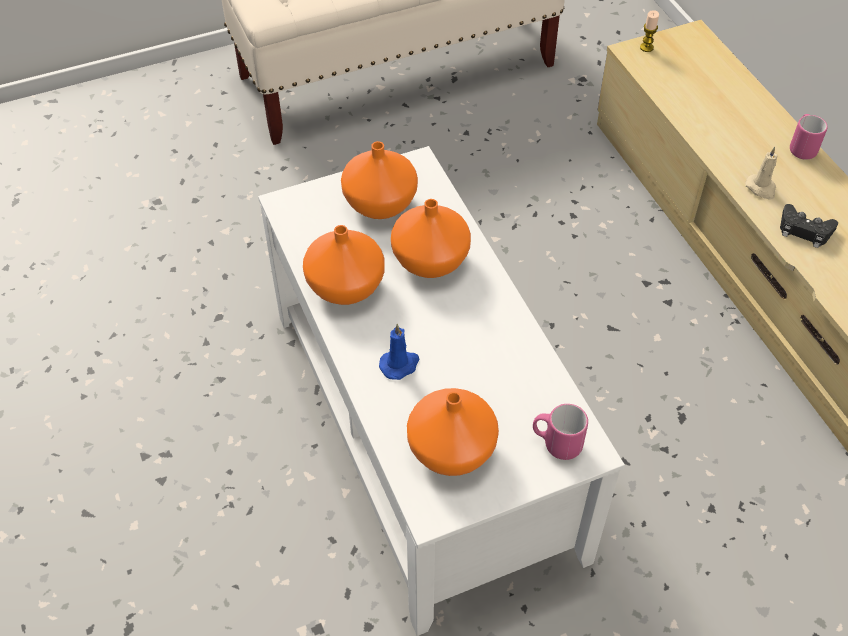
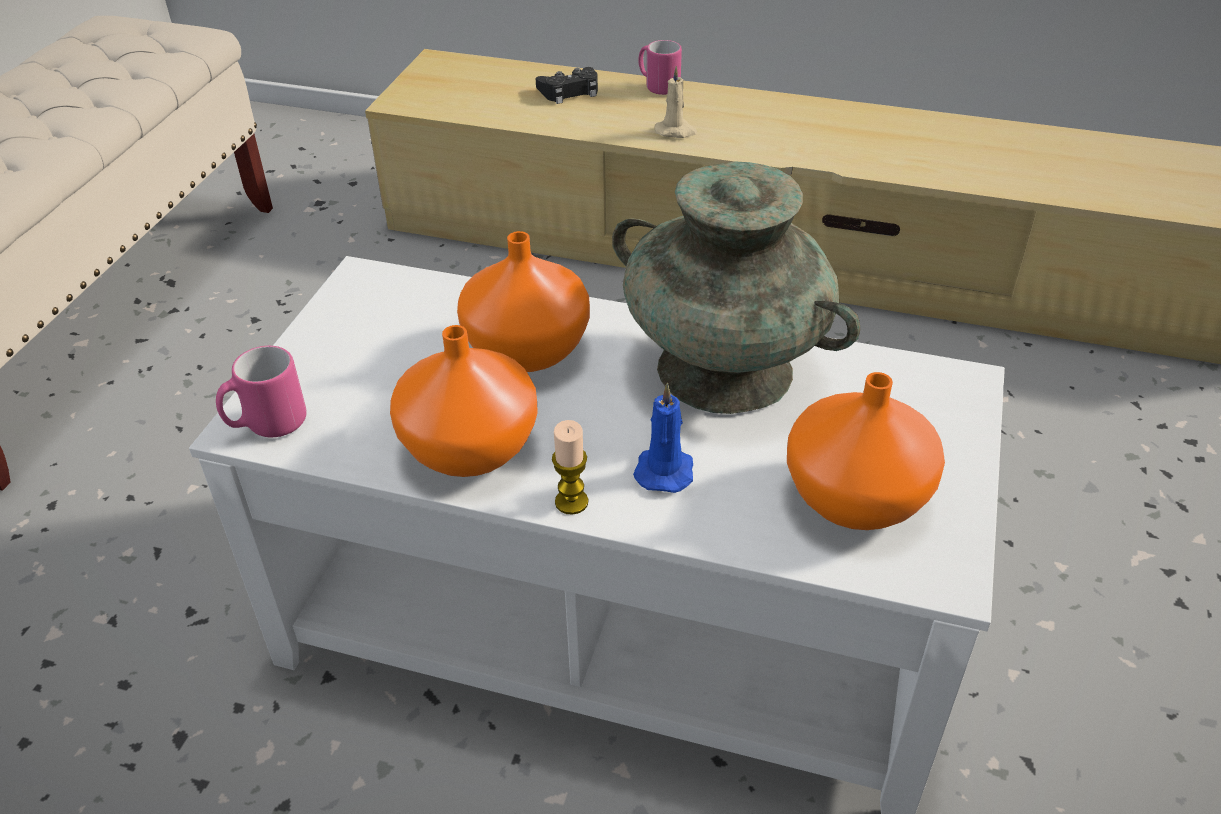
camera: 50 degrees left, 10 degrees down
orange vase [341,141,418,219] -> none
pink mug [533,404,588,460] -> pink mug moved to [216,346,307,437]
candle [640,10,659,52] -> candle moved to [552,420,589,515]
black game controller [780,204,838,248] -> black game controller moved to [536,67,598,104]
none -> turquoise vase [612,162,860,414]

